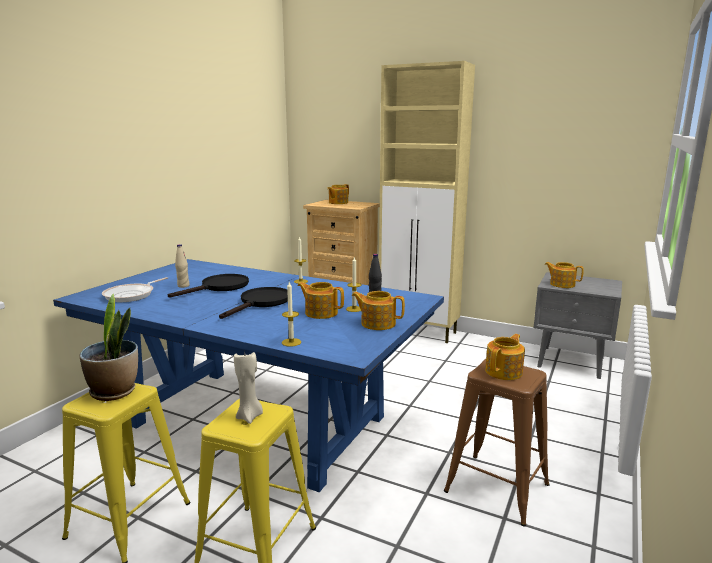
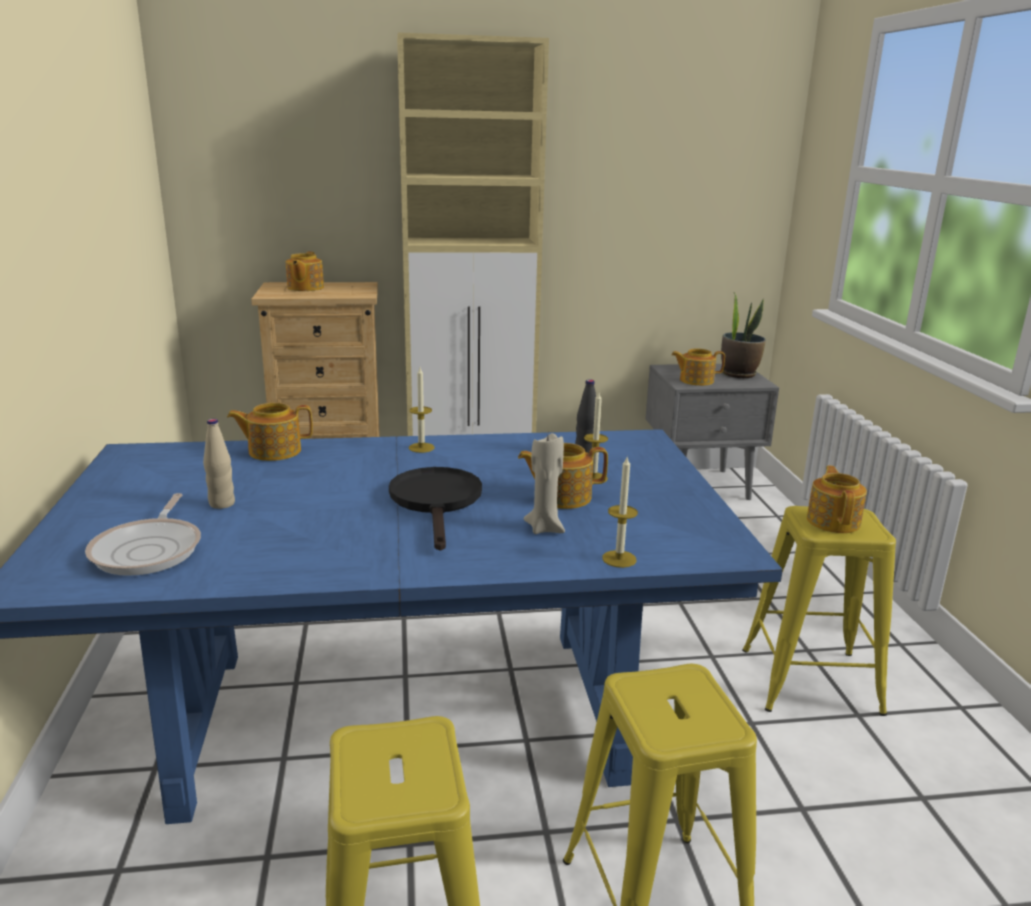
camera: 35 degrees left, 5 degrees up
potted plant [80,294,138,401] -> potted plant moved to [721,293,766,378]
black frying pan [168,274,249,298] -> none
beige candle [234,351,263,424] -> beige candle moved to [523,433,565,534]
teapot [352,291,405,330] -> teapot moved to [227,403,313,461]
brown stool [444,359,550,526] -> yellow stool [742,506,896,716]

